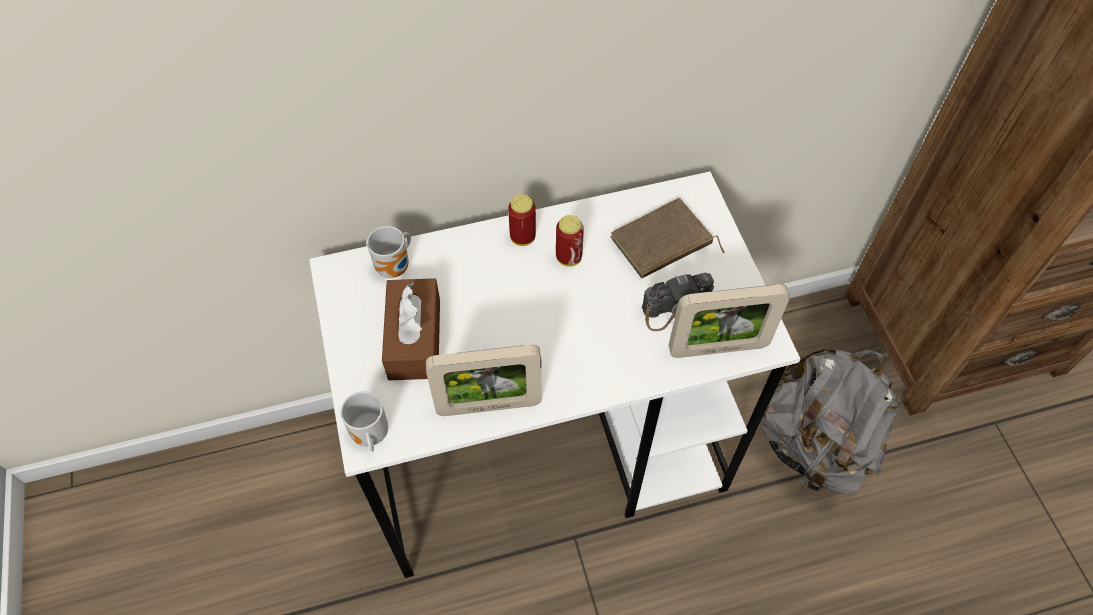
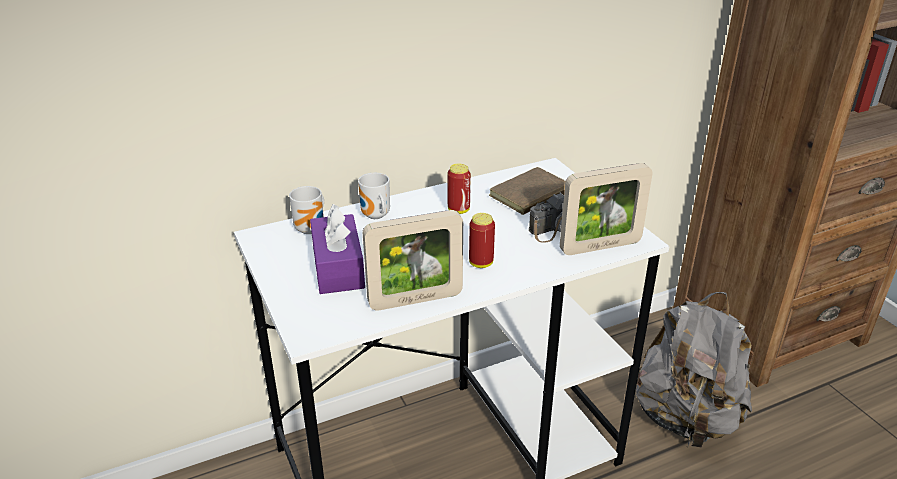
camera: 10 degrees left, 25 degrees down
mug [341,391,388,452] -> mug moved to [358,173,390,219]
brown tissue box [382,278,440,380] -> purple tissue box [310,204,365,294]
can [508,194,536,246] -> can moved to [469,213,495,268]

